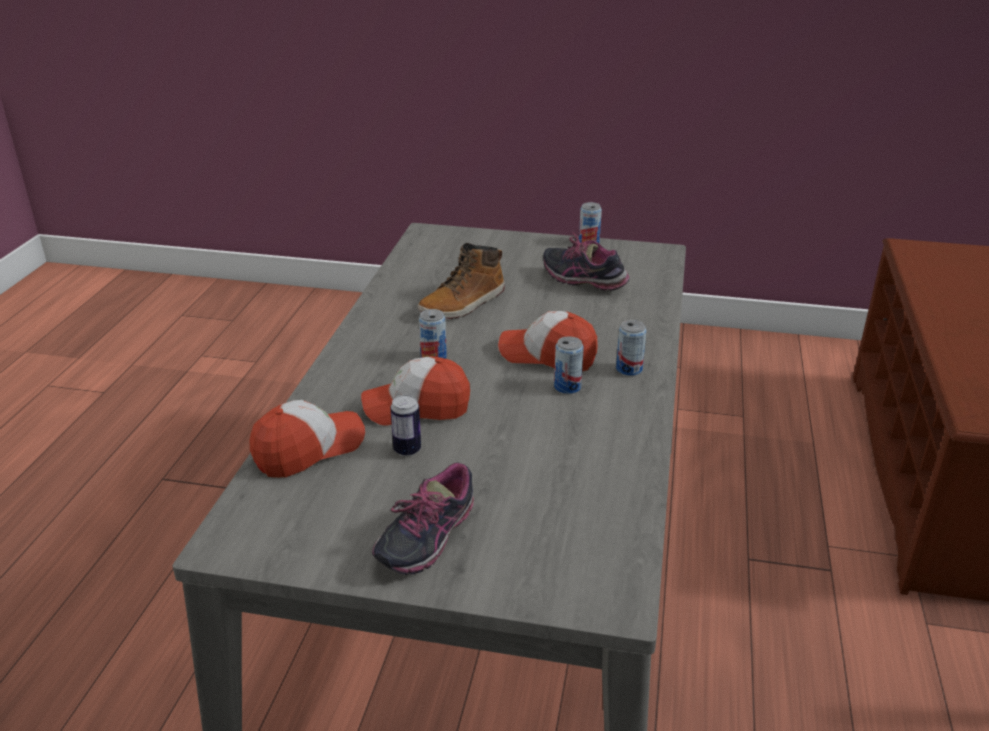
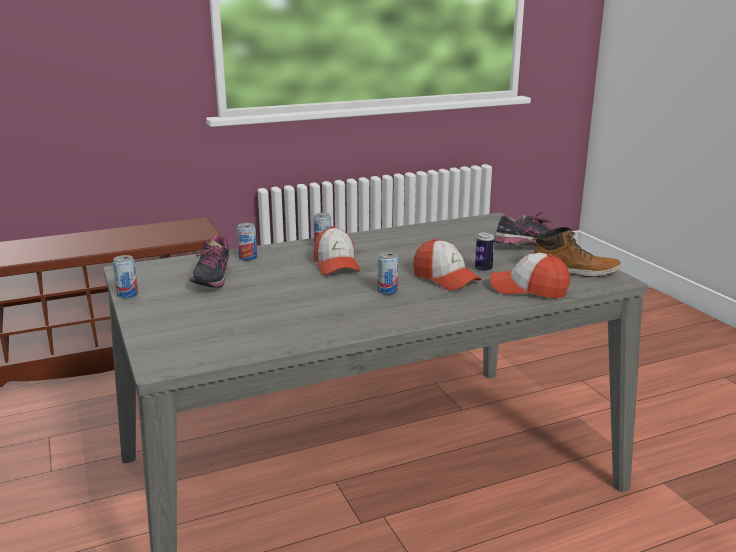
camera: 125 degrees left, 10 degrees down
boot [418,243,505,319] -> boot moved to [532,227,621,277]
can [554,336,584,394] -> can moved to [237,223,257,261]

